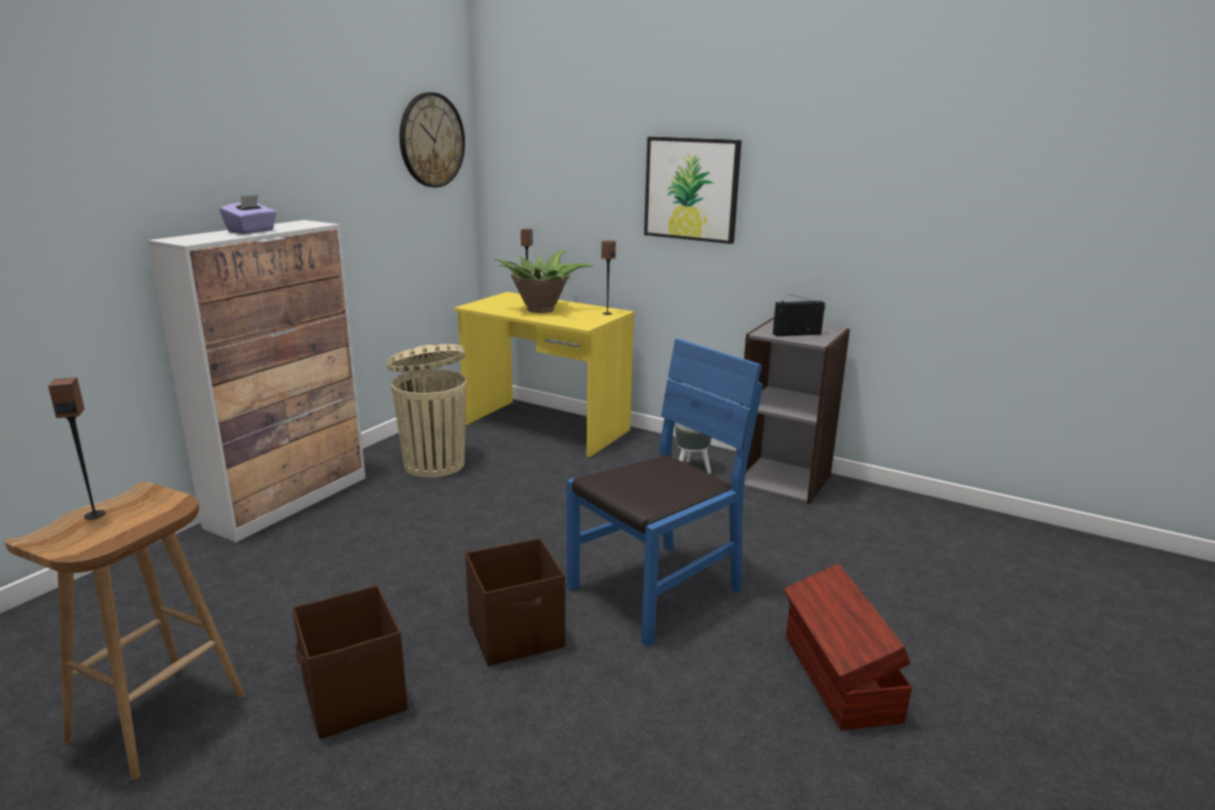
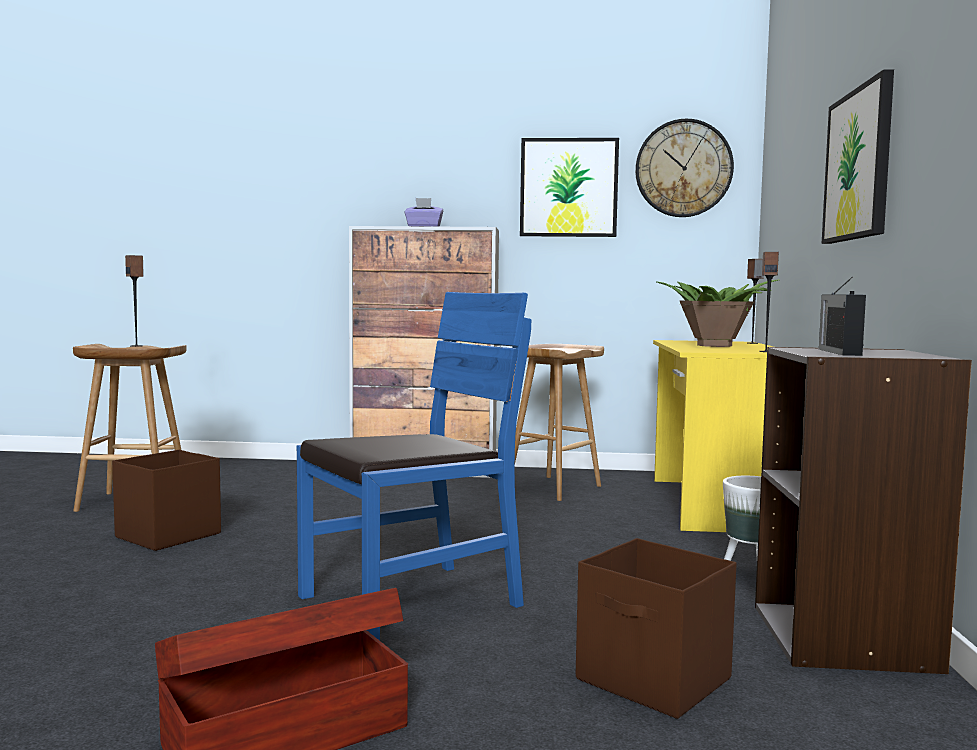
camera: 65 degrees right, 15 degrees down
beige trash can [386,344,467,478] -> brown stool [515,344,604,501]
brown storage box [465,538,565,666] -> brown storage box moved to [576,538,737,719]
blue chair [567,338,763,647] -> blue chair turned 60 degrees counterclockwise [297,292,531,641]
radio [773,294,825,336] -> radio turned 135 degrees counterclockwise [819,278,866,356]
none -> picture [520,138,619,237]

